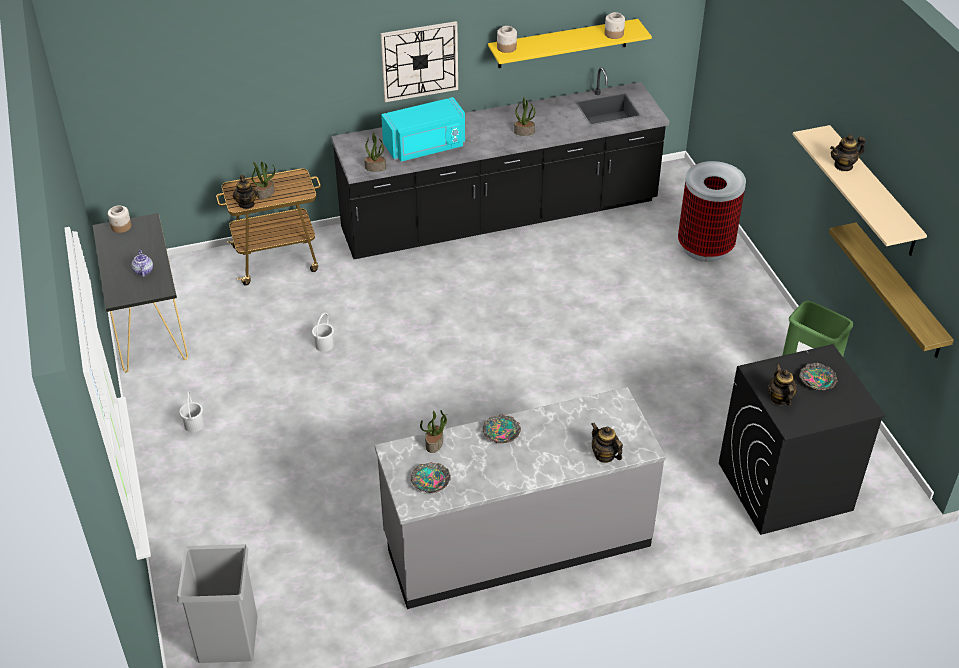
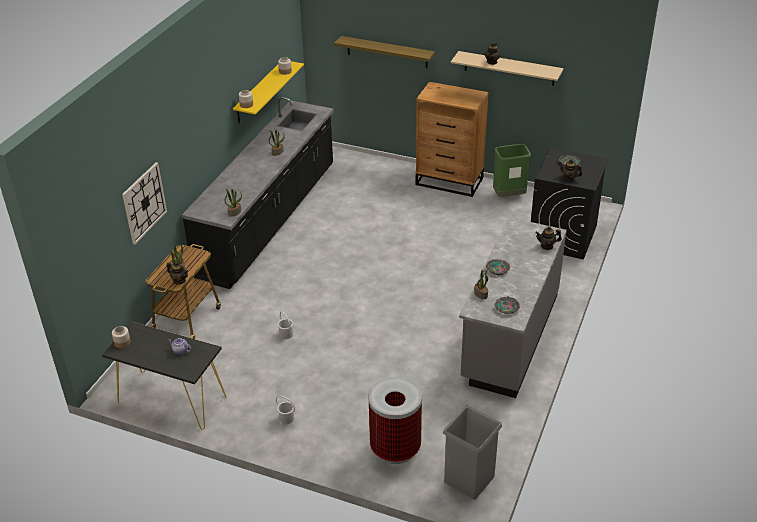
camera: 50 degrees left, 5 degrees down
wall clock [381,21,458,102] -> wall clock moved to [122,162,167,244]
turquoise microwave [381,97,465,161] -> none
trash can [678,161,746,262] -> trash can moved to [369,377,422,464]
shelf [829,222,954,358] -> shelf moved to [334,36,435,68]
none -> brown dresser [416,82,488,197]

